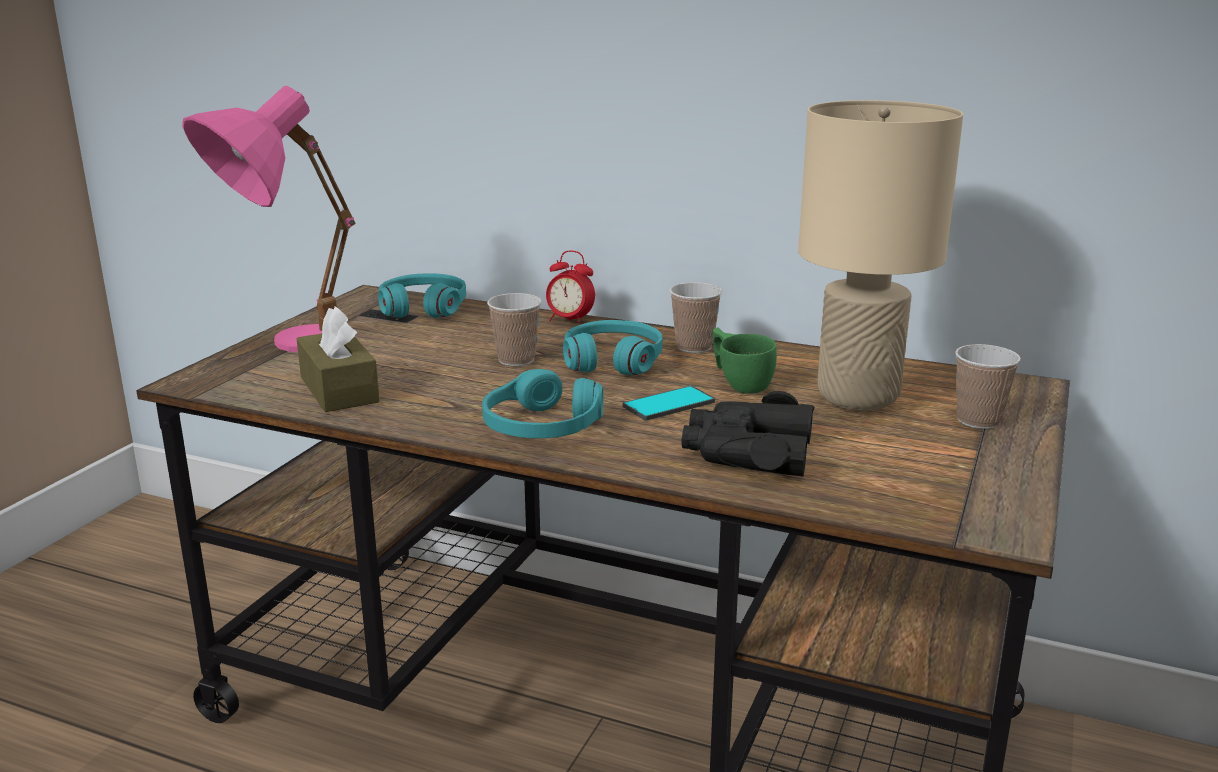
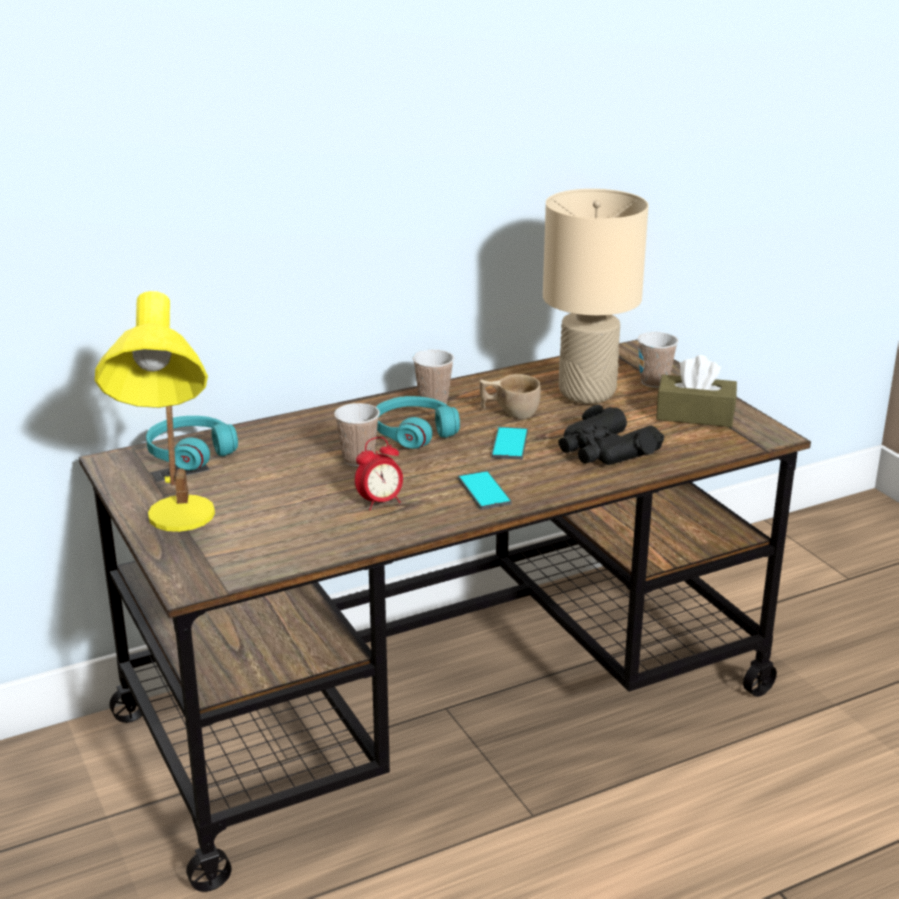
camera: 50 degrees left, 5 degrees up
pink table lamp [182,86,355,352] -> yellow table lamp [95,291,215,532]
brown tissue box [296,306,380,412] -> brown tissue box moved to [656,355,737,427]
turquoise headphones [482,369,603,438] -> phone [458,471,512,510]
alarm clock [546,251,595,325] -> alarm clock moved to [355,437,403,510]
green cup [713,327,777,393] -> beige cup [480,374,541,419]

